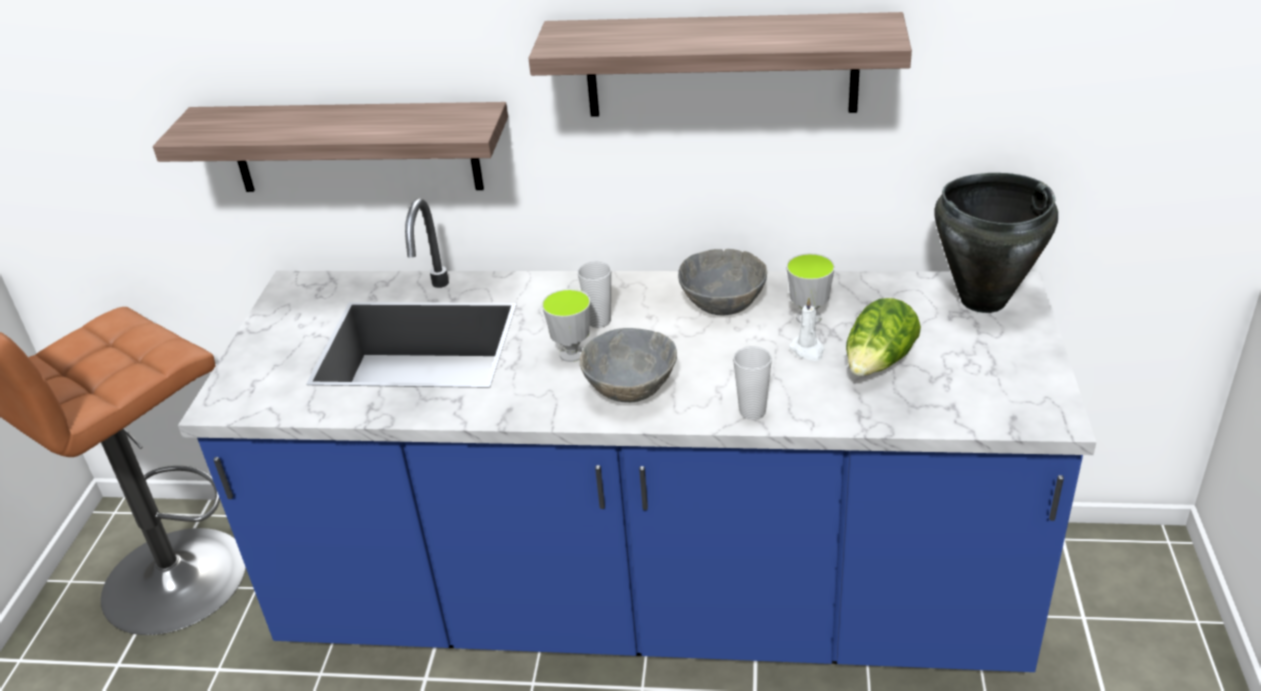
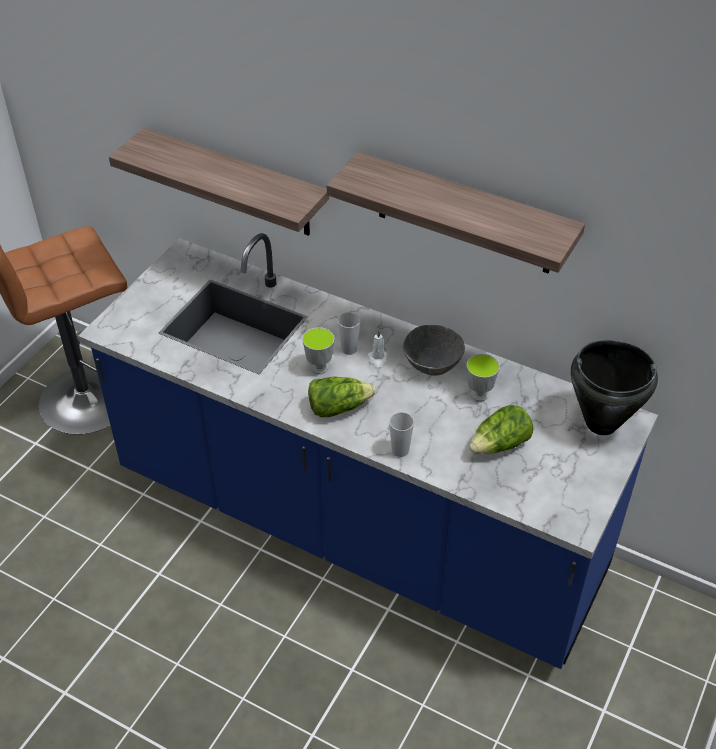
camera: 20 degrees right, 10 degrees up
grey bowl [579,328,677,403] -> lettuce [308,376,376,417]
white candle [789,297,824,361] -> white candle moved to [368,330,388,369]

